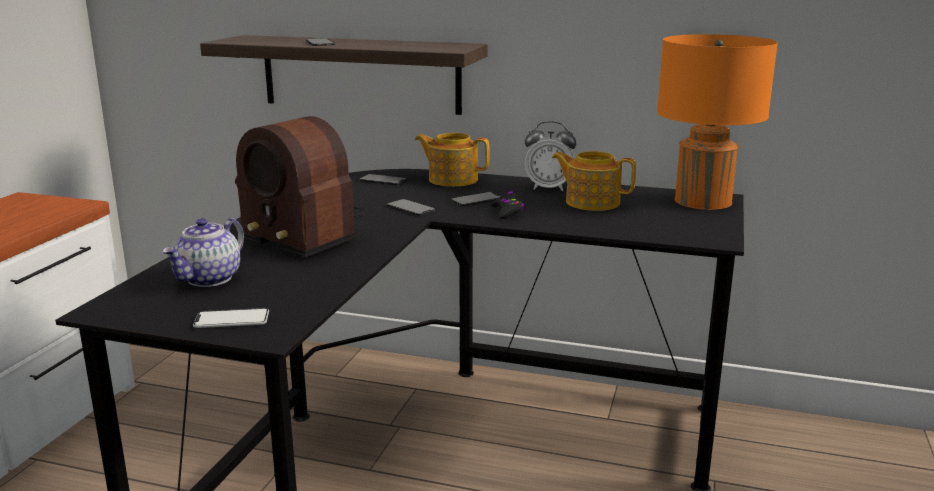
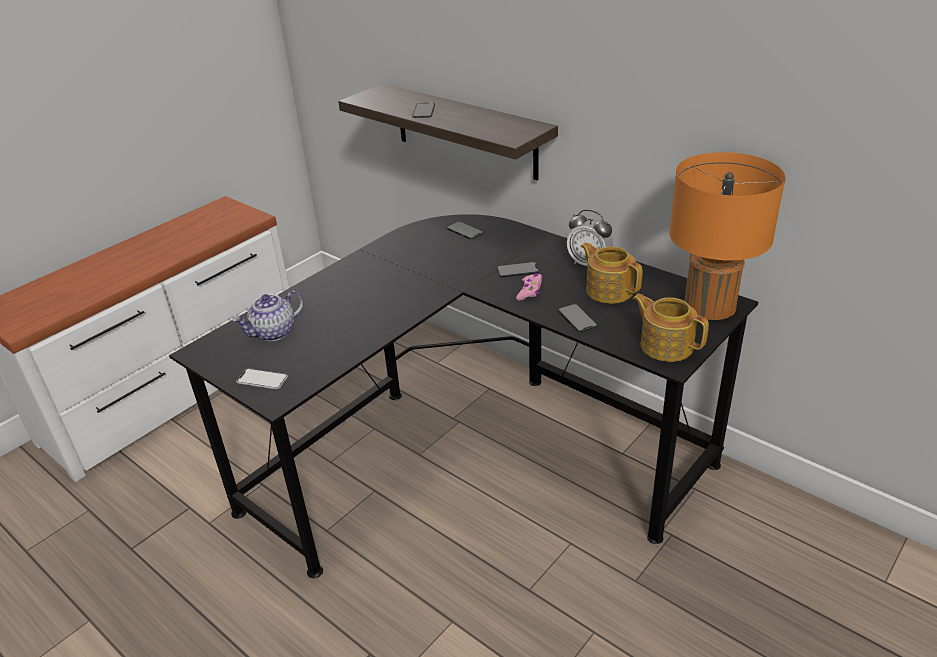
camera: 25 degrees right, 15 degrees up
radio [235,116,367,258] -> none
phone [387,199,436,216] -> phone moved to [558,304,597,332]
teapot [415,133,490,187] -> teapot moved to [632,294,709,362]
black game controller [491,191,524,219] -> pink game controller [516,273,543,301]

